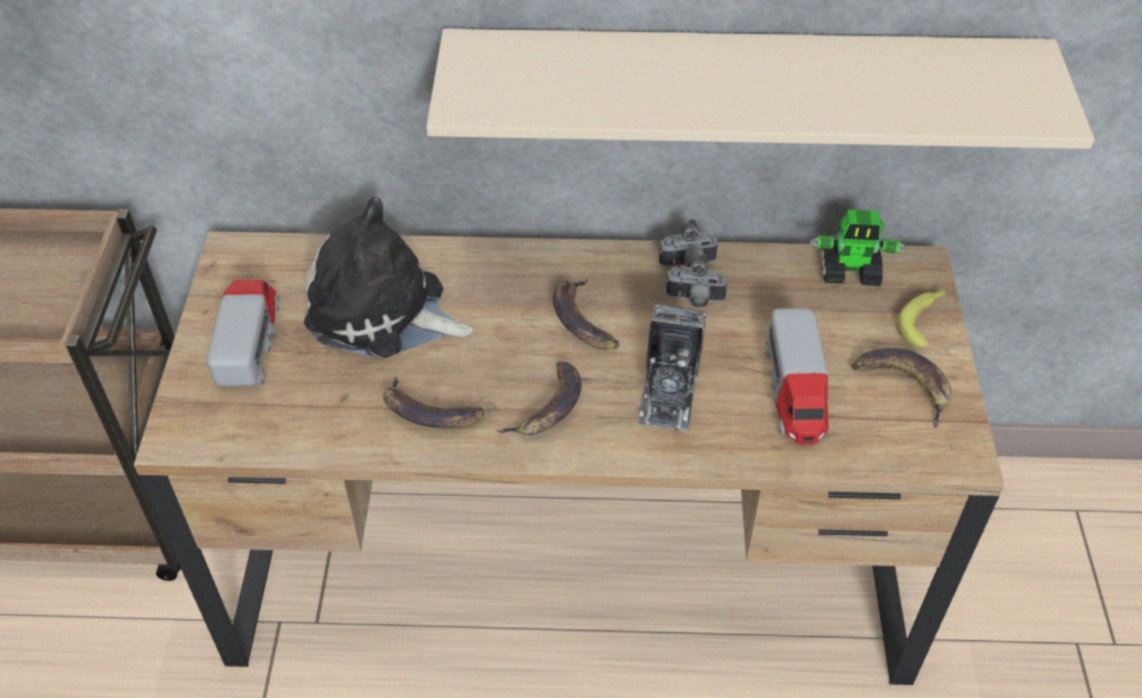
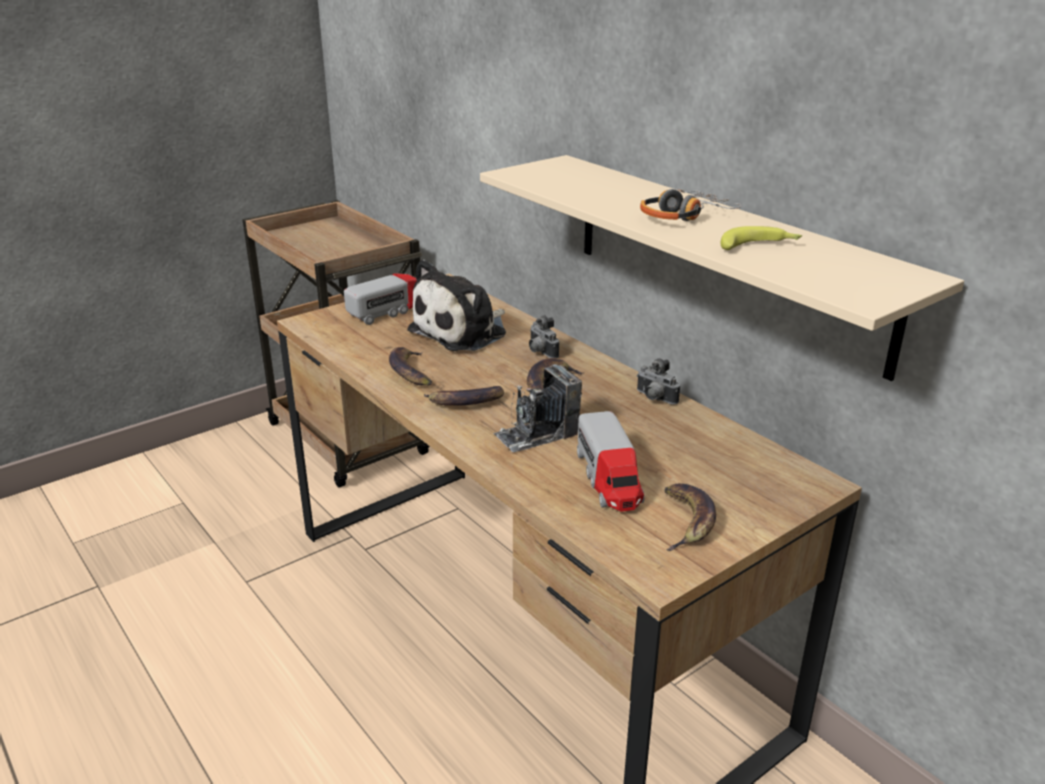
camera: 50 degrees right, 20 degrees down
plush toy [304,197,473,359] -> plush toy turned 120 degrees counterclockwise [407,259,506,351]
camera [666,254,728,308] -> camera moved to [529,315,559,358]
toy truck [766,308,830,445] -> toy truck turned 60 degrees counterclockwise [577,411,644,512]
toy robot [809,210,906,286] -> none
banana [897,289,946,348] -> banana moved to [721,226,802,250]
none -> headphones [640,189,742,221]

